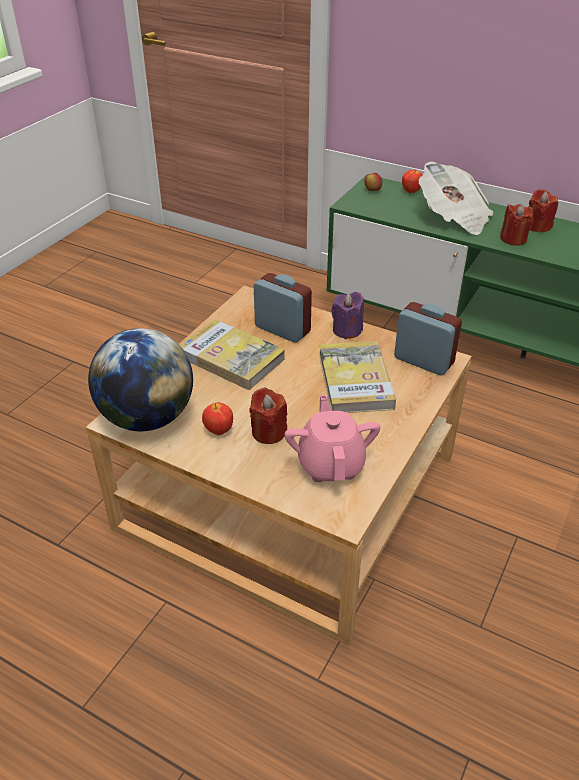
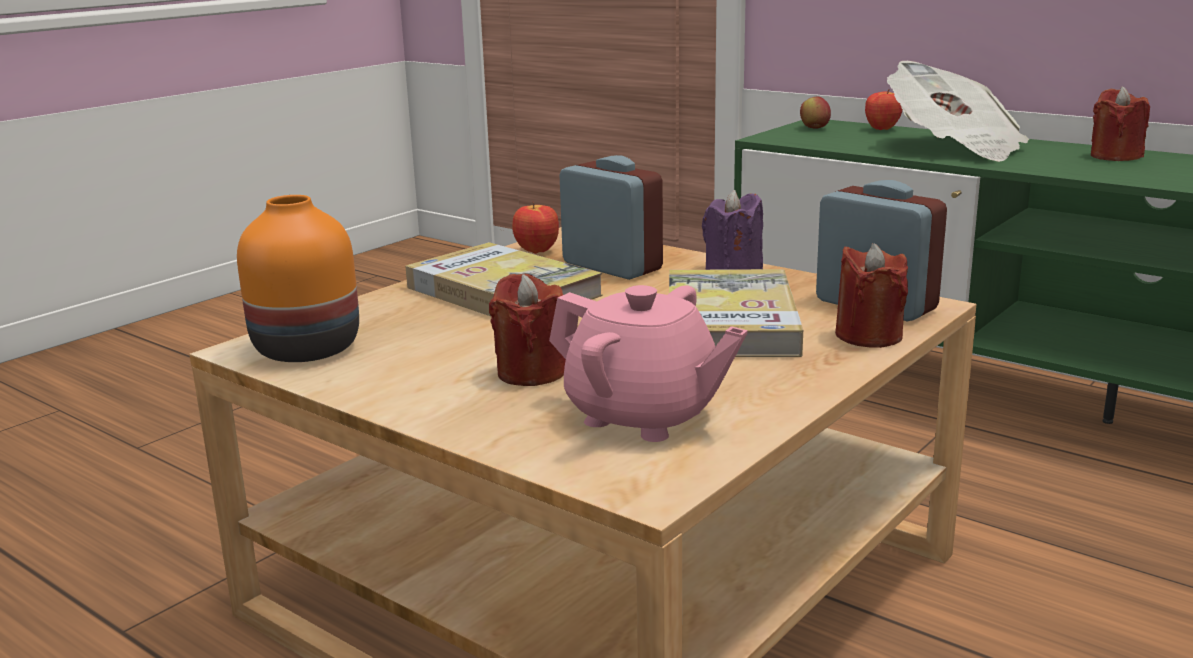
camera: 10 degrees right, 20 degrees down
globe [88,328,193,431] -> orange vase [237,195,359,362]
apple [202,402,233,435] -> apple moved to [512,201,559,254]
pink teapot [285,395,381,482] -> pink teapot turned 120 degrees clockwise [549,285,748,442]
red candle [500,204,533,246] -> red candle moved to [835,243,908,348]

